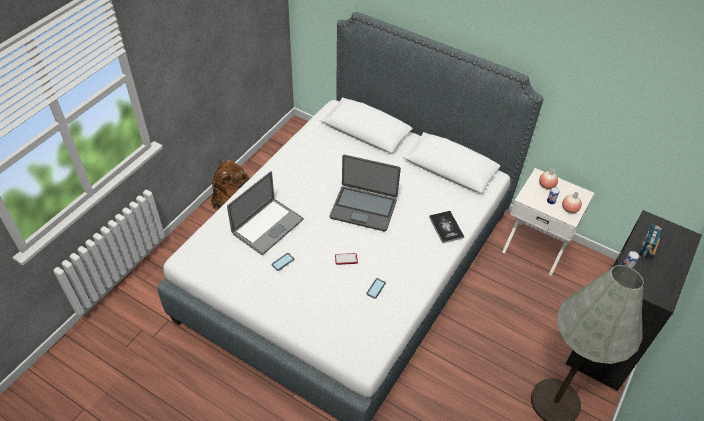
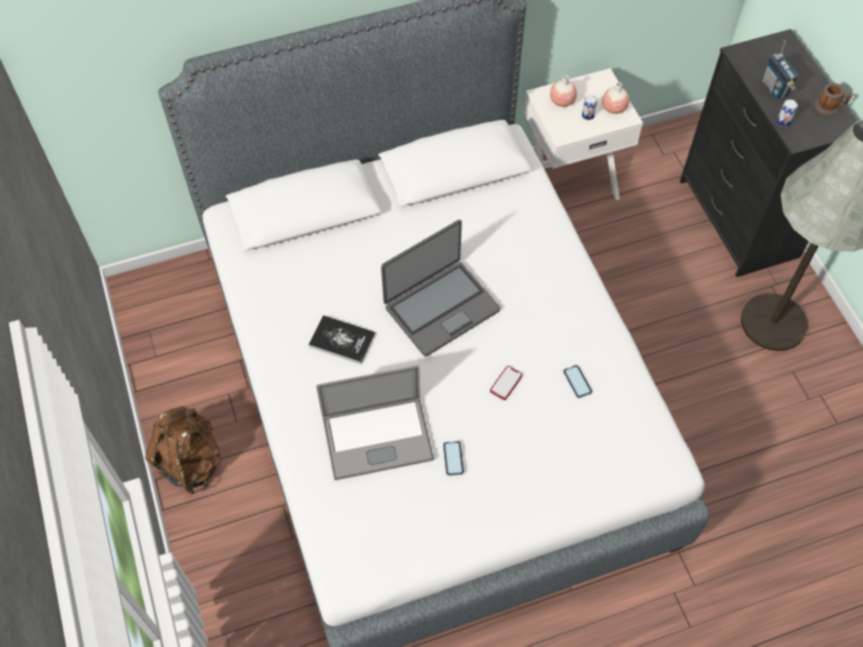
camera: 50 degrees left, 10 degrees up
laptop [227,171,304,255] -> laptop turned 90 degrees clockwise [316,365,434,480]
book [429,211,464,243] -> book moved to [308,315,375,364]
none -> mug [815,83,852,116]

